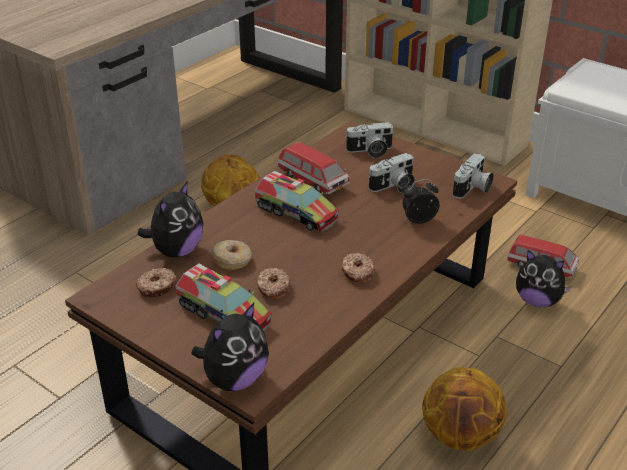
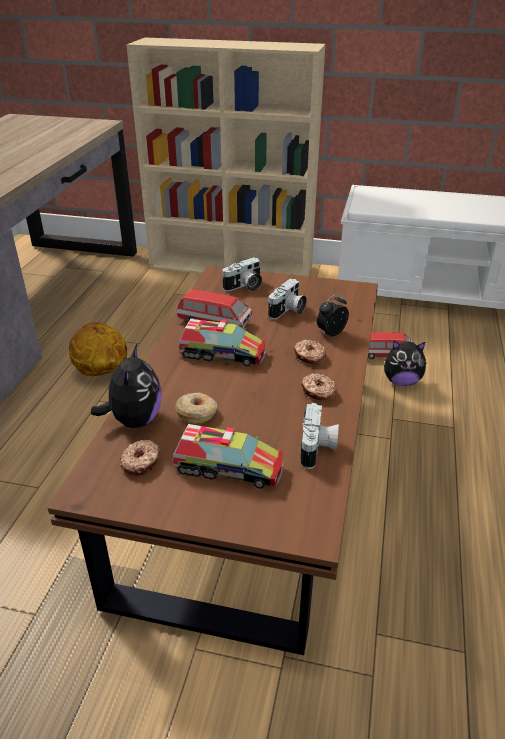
camera: 25 degrees left, 0 degrees up
plush toy [191,303,269,391] -> none
donut [257,268,291,299] -> donut moved to [294,340,326,364]
basketball [422,367,507,451] -> none
camera [453,153,494,199] -> camera moved to [300,403,339,469]

